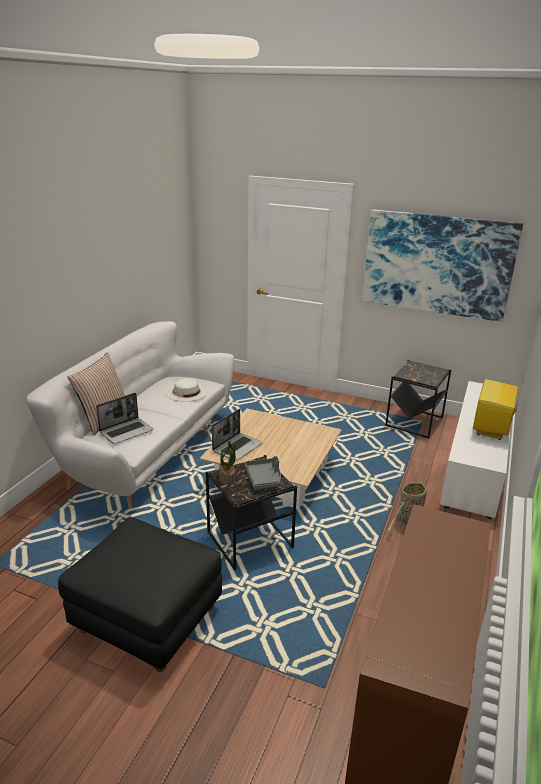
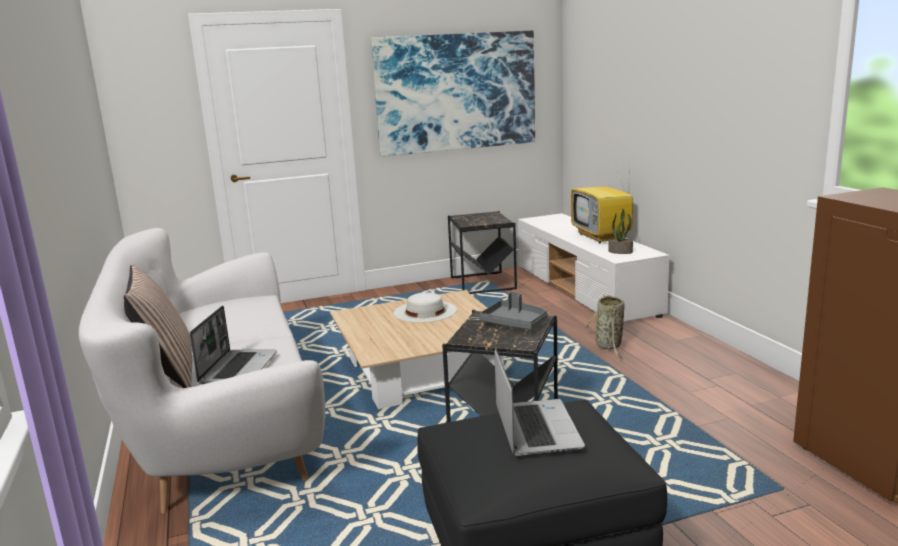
camera: 40 degrees left, 10 degrees down
white hat [165,378,208,402] -> white hat moved to [394,292,457,323]
laptop [212,409,263,461] -> laptop moved to [494,348,585,456]
potted plant [219,441,238,485] -> potted plant moved to [609,209,633,254]

